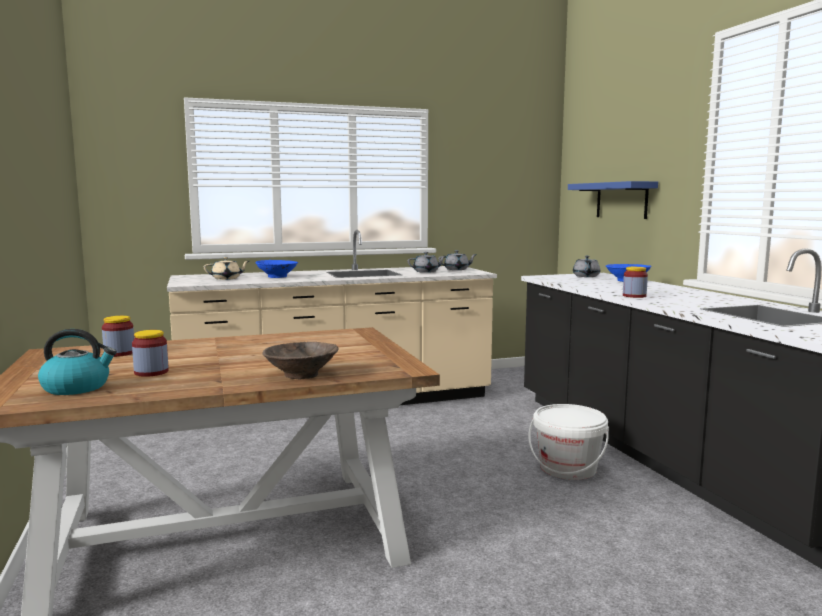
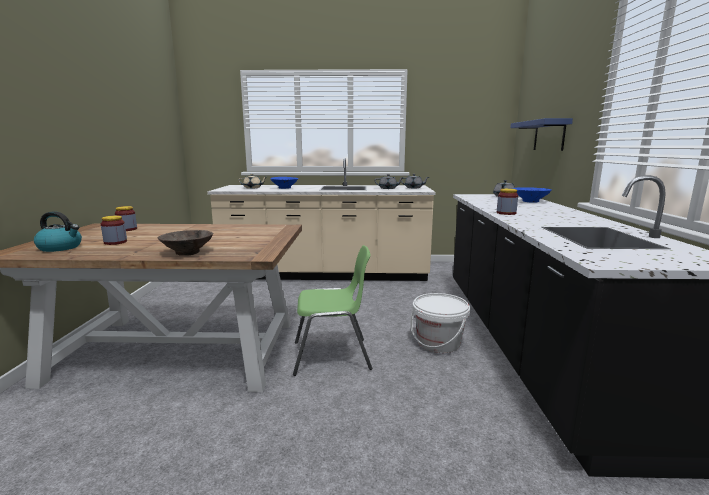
camera: 20 degrees right, 5 degrees up
none -> green chair [293,245,372,376]

